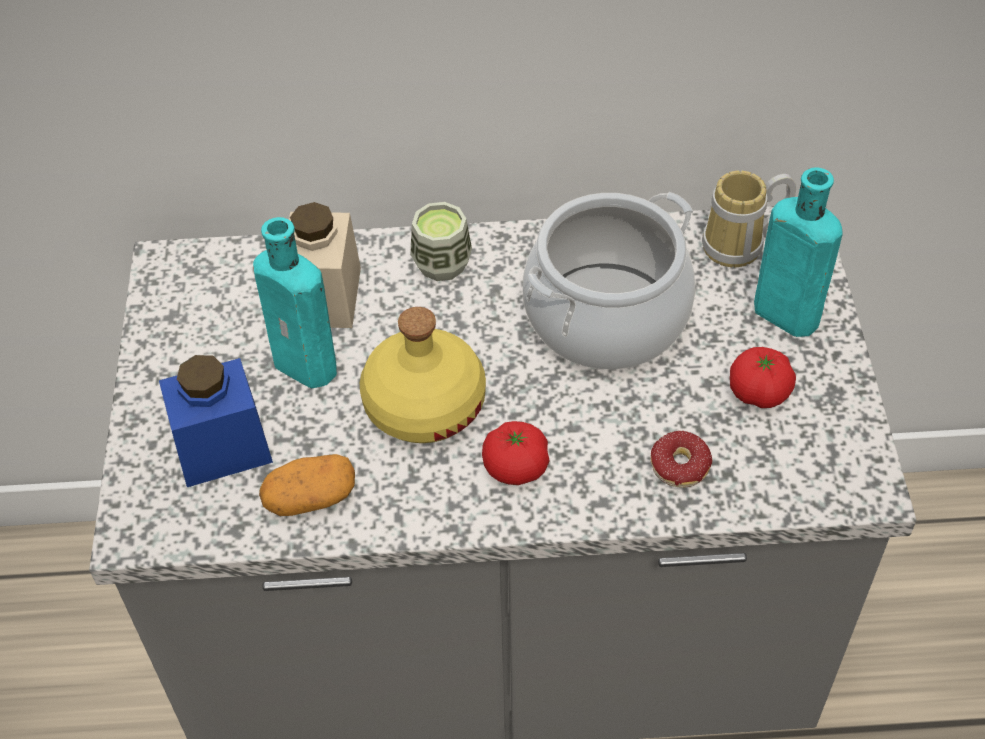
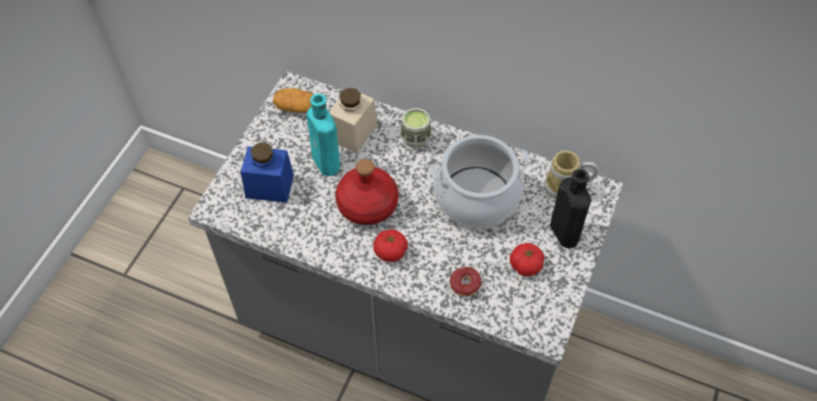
camera: 25 degrees right, 5 degrees up
potato [259,454,355,516] -> potato moved to [273,88,313,113]
yellow bottle [360,307,486,443] -> red bottle [335,159,399,225]
turquoise bottle [754,167,843,337] -> black bottle [550,169,591,249]

